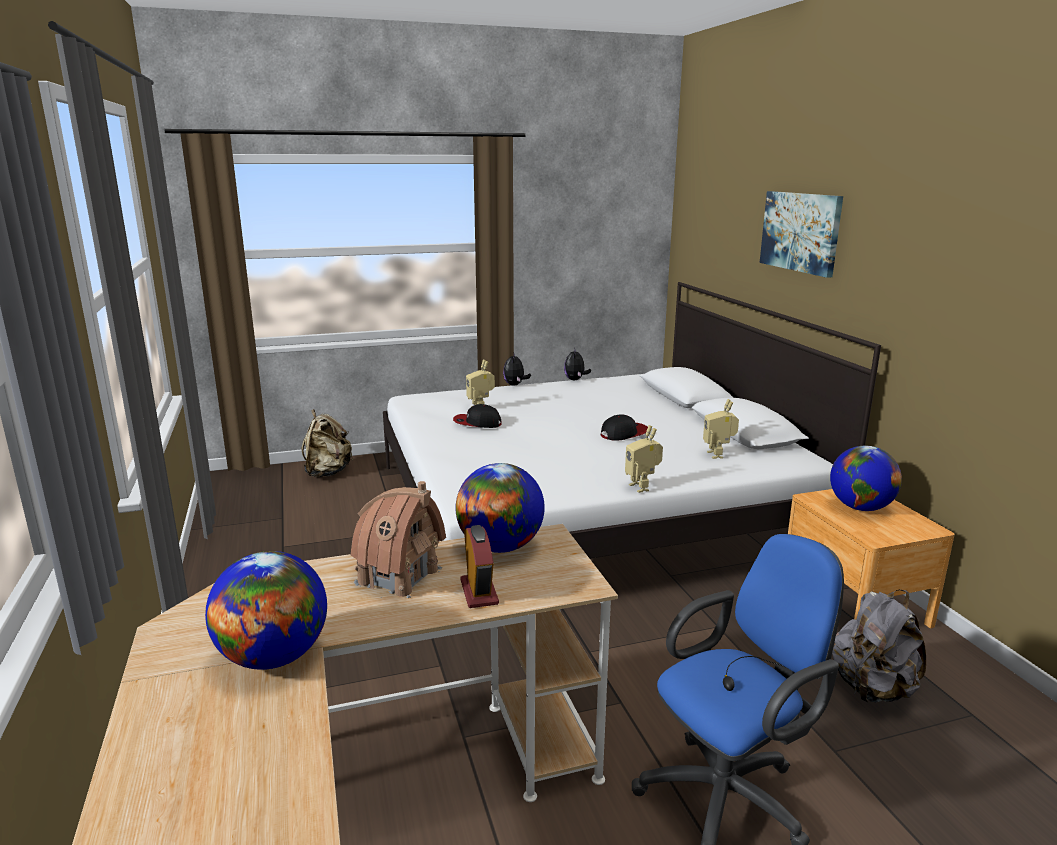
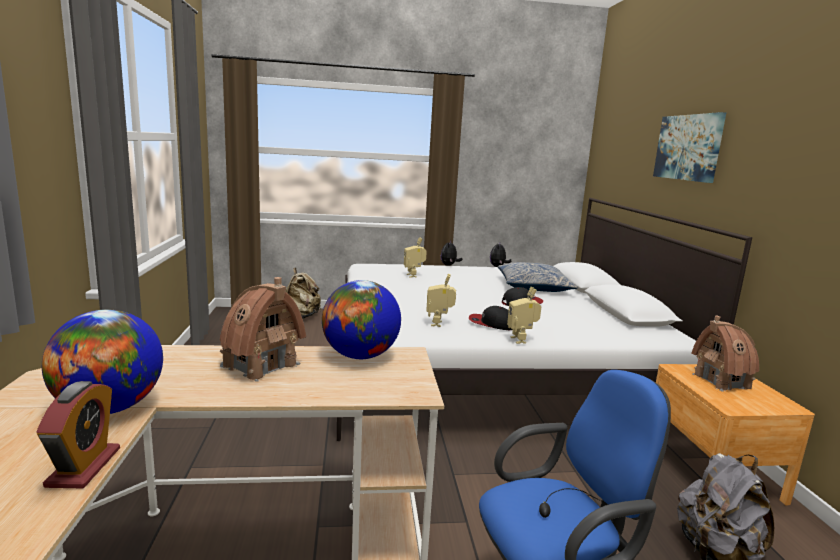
camera: 10 degrees right, 5 degrees down
cap [453,404,502,428] -> cap moved to [469,306,513,330]
alarm clock [460,525,499,608] -> alarm clock moved to [36,381,120,489]
toy robot [703,399,739,459] -> toy robot moved to [426,274,456,327]
globe [830,446,902,511] -> toy house [691,316,759,392]
none -> pillow [498,262,578,292]

